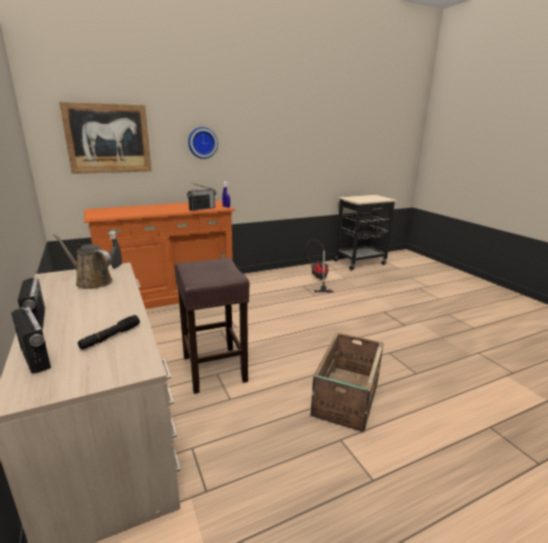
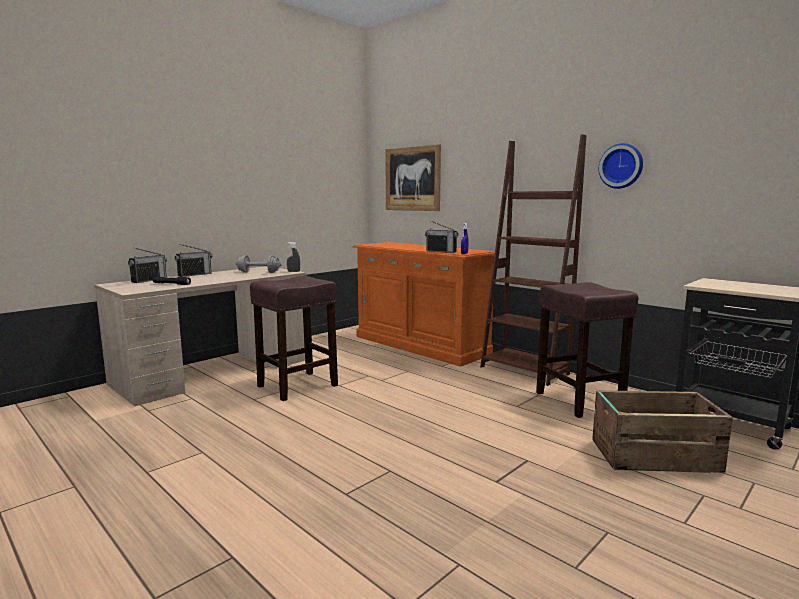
camera: 70 degrees right, 10 degrees down
brown watering can [54,234,113,289] -> grey dumbbell [236,255,282,273]
wall clock [188,127,218,159] -> wall clock moved to [599,143,643,189]
vacuum cleaner [304,240,334,293] -> brown stool [536,282,638,418]
crate [310,332,383,432] -> crate moved to [592,390,733,473]
none -> brown bookcase [480,134,587,386]

